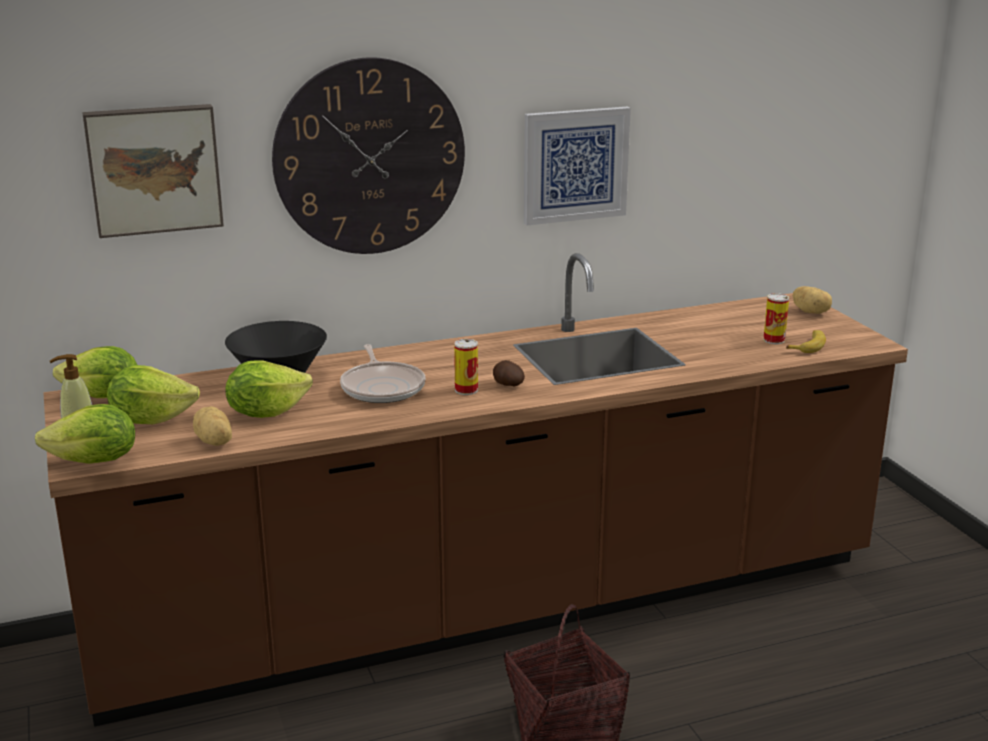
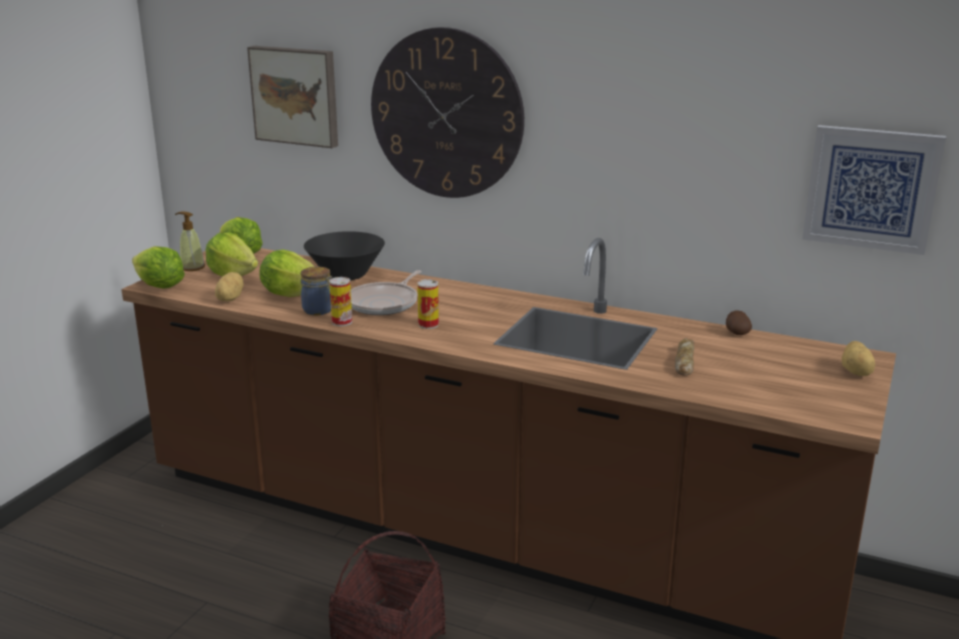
camera: 45 degrees right, 0 degrees up
potato [493,360,525,386] -> potato moved to [726,310,752,335]
picture [524,107,631,225] -> picture moved to [802,125,946,255]
can [763,293,789,344] -> can moved to [329,277,352,326]
banana [786,330,826,353] -> none
none -> jar [301,267,332,315]
none -> bread [675,338,695,376]

